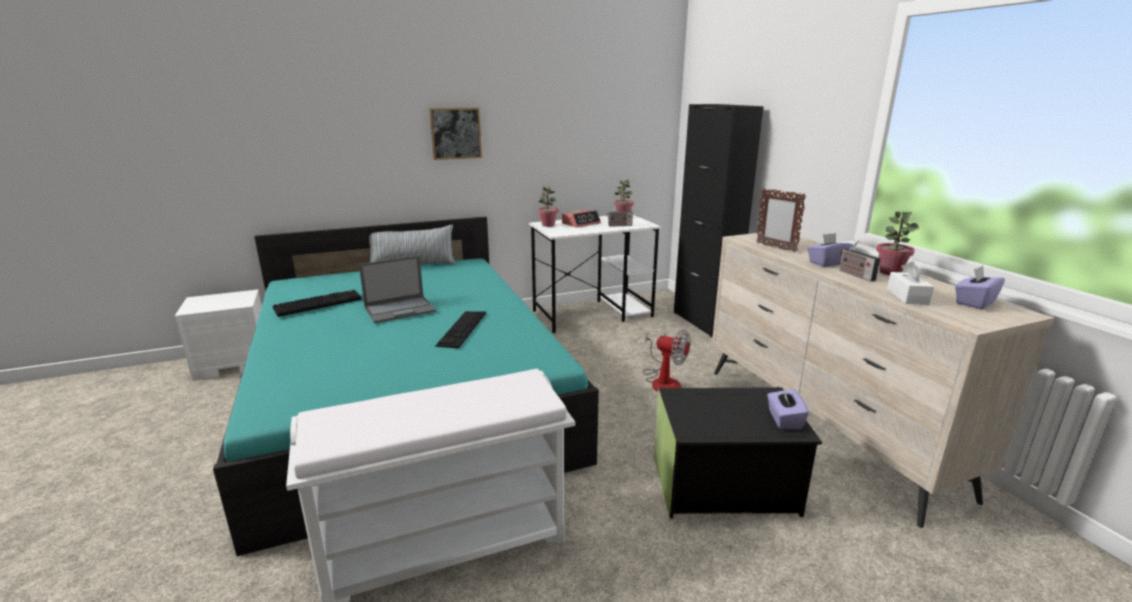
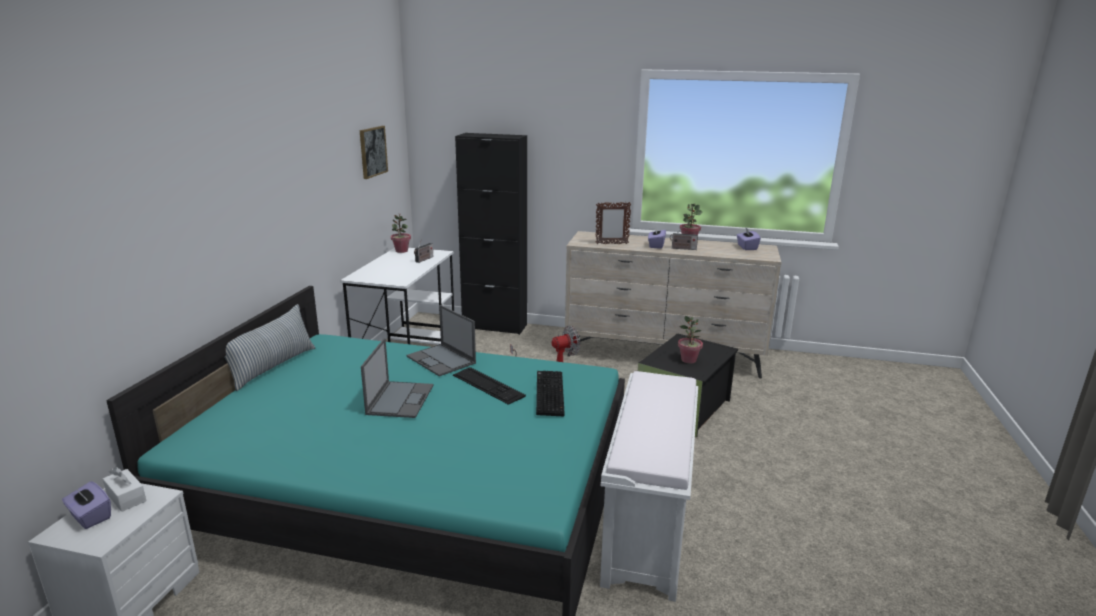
camera: 55 degrees left, 0 degrees up
keyboard [273,290,362,317] -> keyboard moved to [536,371,565,416]
picture [429,108,482,160] -> picture moved to [360,126,388,179]
potted plant [538,187,558,227] -> potted plant moved to [678,316,703,364]
alarm clock [562,210,601,228] -> none
purple tissue box [767,388,809,430] -> purple tissue box moved to [62,482,111,529]
white tissue box [887,261,934,305] -> white tissue box moved to [103,467,147,512]
none -> laptop [406,305,476,376]

